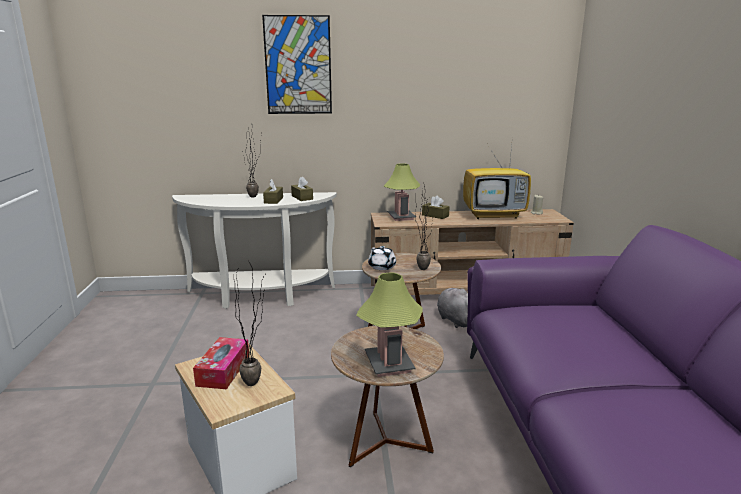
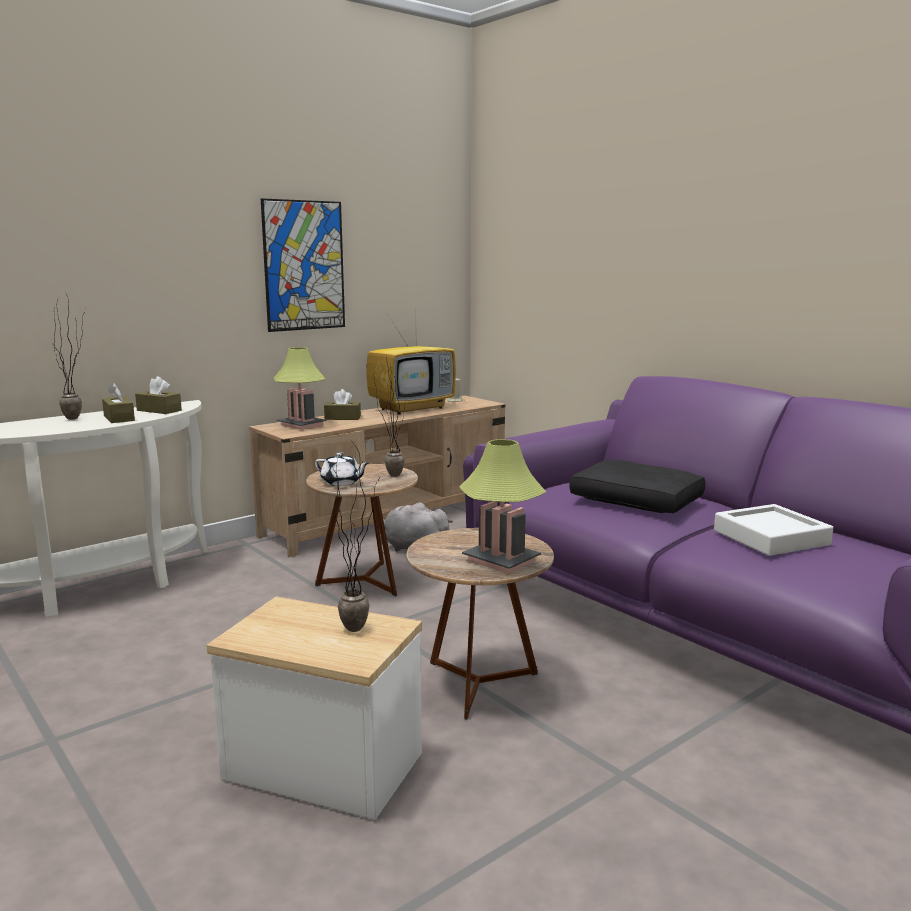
camera: 35 degrees left, 5 degrees down
tissue box [193,337,250,389] -> none
picture [262,15,332,114] -> picture moved to [261,198,345,332]
none -> black pillow [569,460,706,513]
none -> white tray [714,504,833,556]

